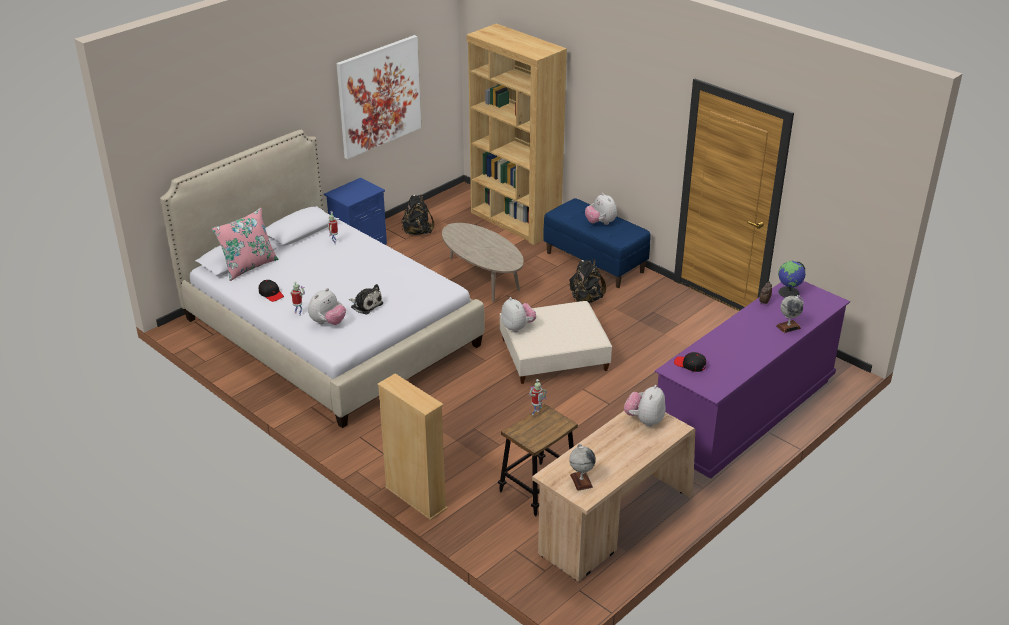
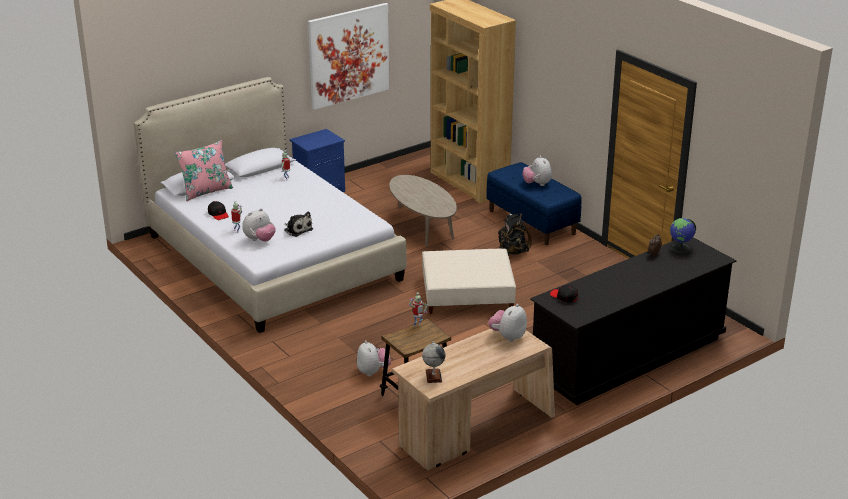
camera: 10 degrees right, 5 degrees down
beige bookcase [377,374,448,520] -> none
black backpack [402,195,434,235] -> none
plush toy [501,297,536,332] -> plush toy moved to [357,340,391,376]
purple dresser [655,281,850,479] -> black dresser [530,237,737,405]
globe [776,295,804,333] -> none

